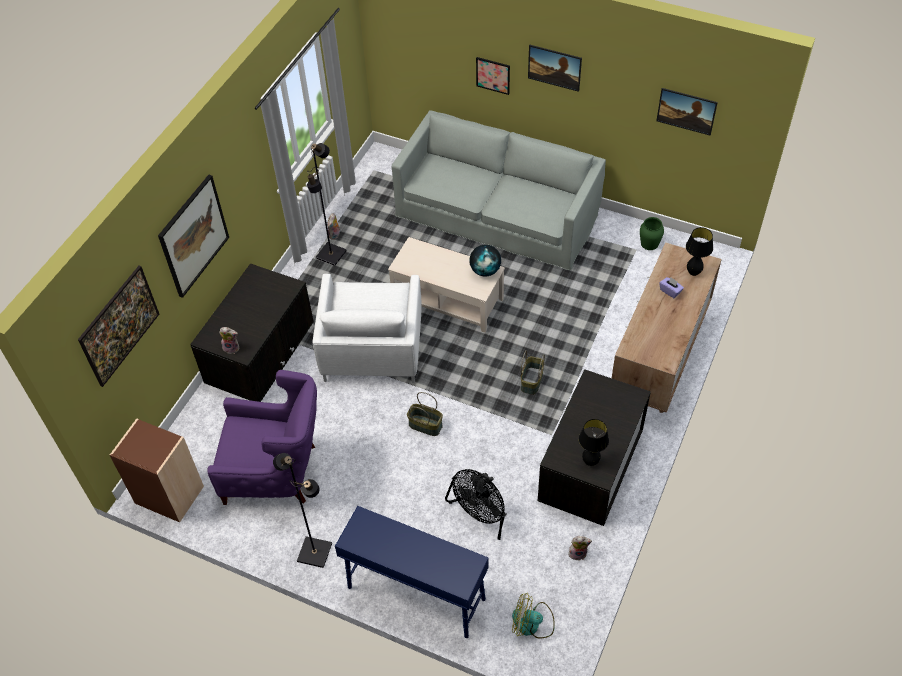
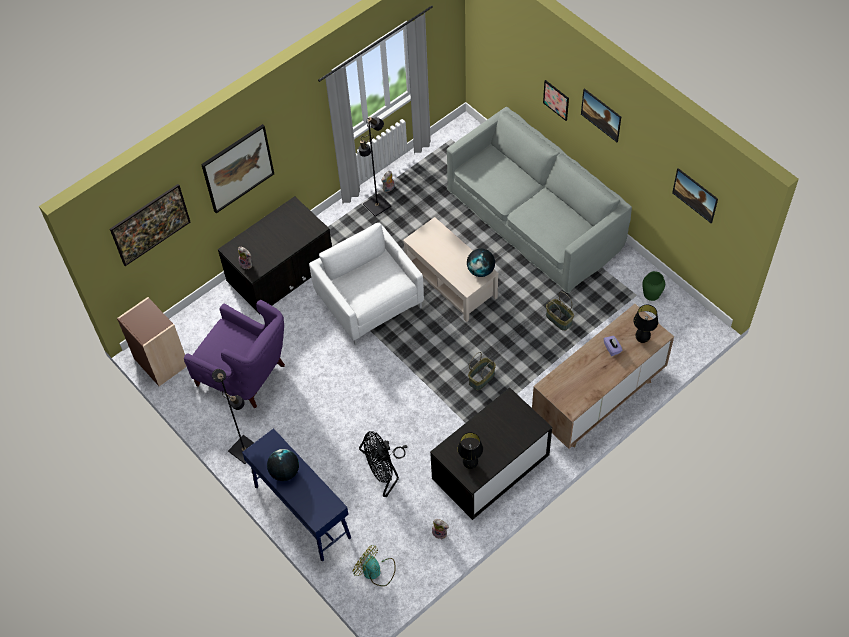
camera: 25 degrees right, 5 degrees up
white armchair [313,274,422,383] -> white armchair turned 120 degrees clockwise [309,223,424,346]
basket [407,392,443,436] -> basket moved to [546,291,574,331]
none -> globe [267,449,299,481]

